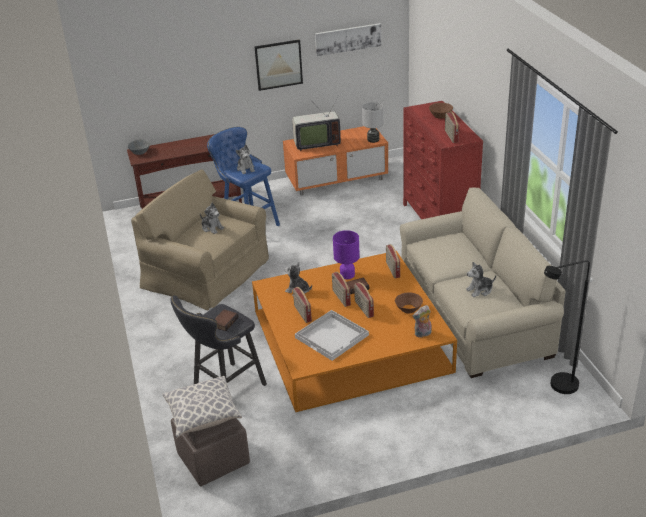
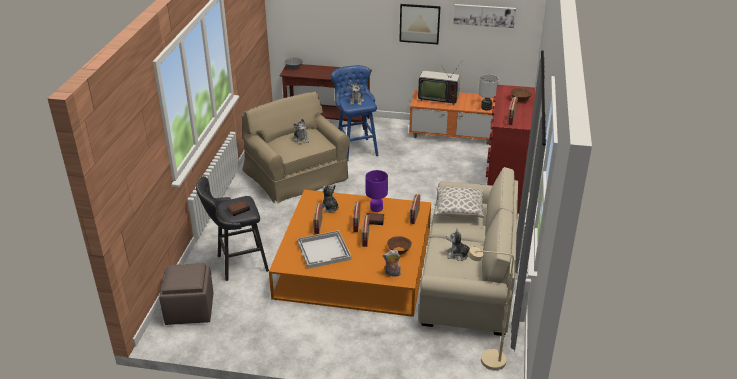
camera: 25 degrees right, 0 degrees up
pillow [163,376,242,438] -> pillow moved to [434,187,484,218]
black floor lamp [544,260,590,394] -> beige floor lamp [468,247,514,371]

